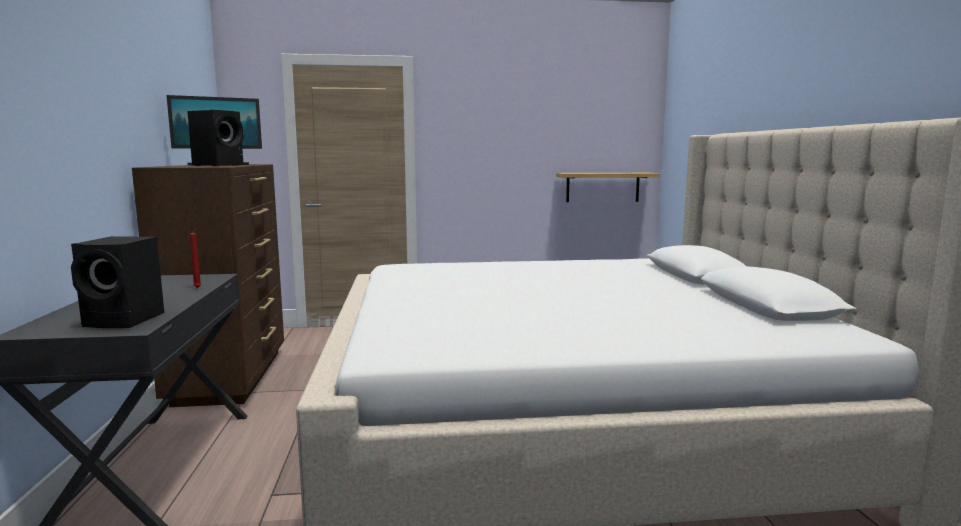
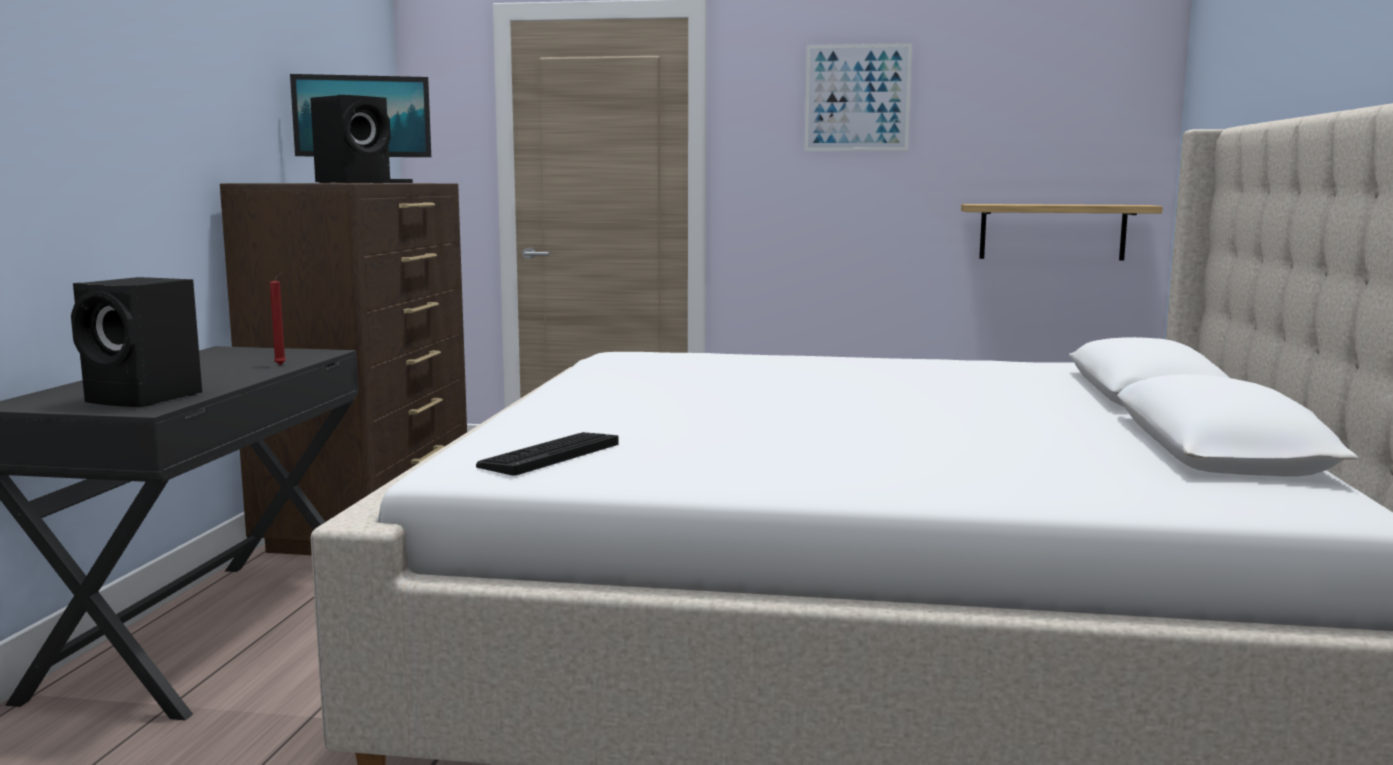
camera: 15 degrees right, 0 degrees up
none -> keyboard [476,432,619,476]
none -> picture [804,43,912,151]

